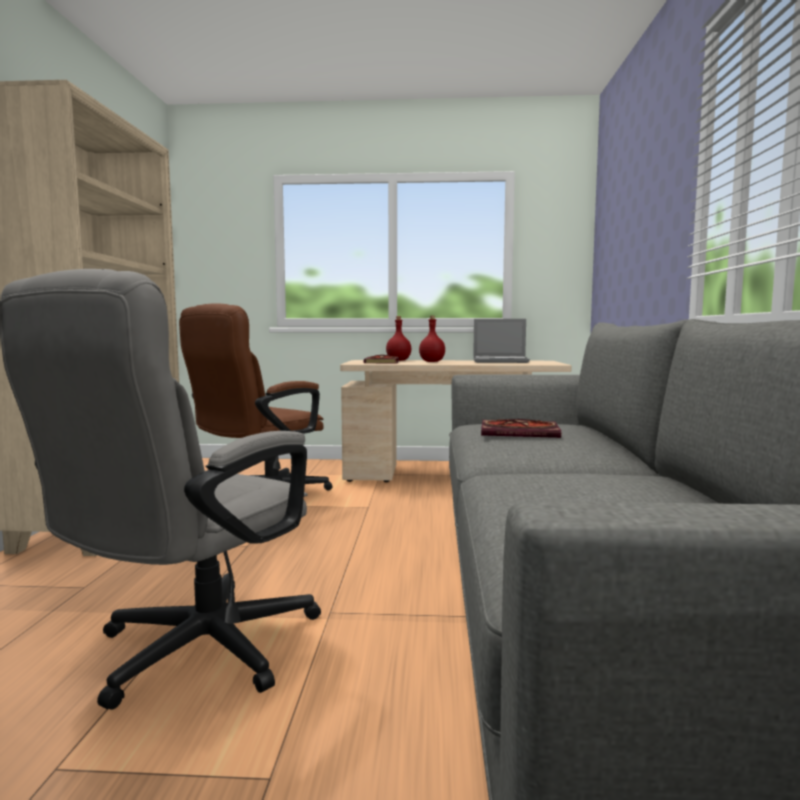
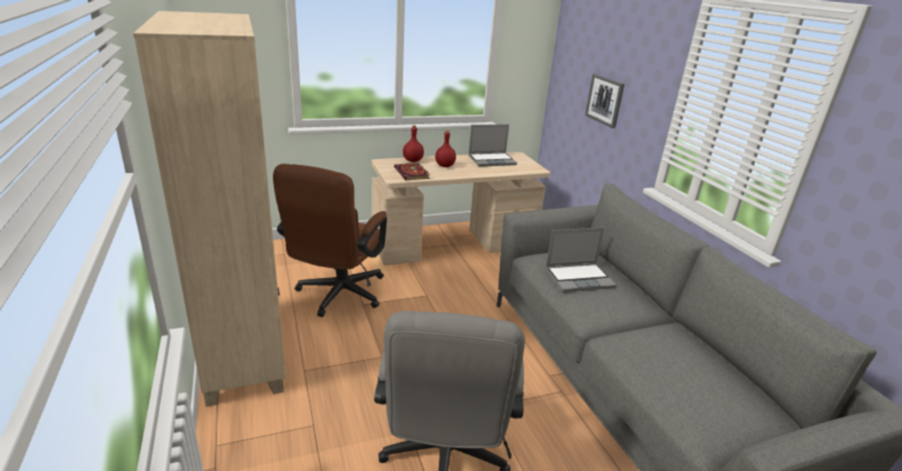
camera: 25 degrees left, 20 degrees up
book [481,419,561,438] -> laptop [545,228,616,292]
none -> picture [585,74,625,128]

